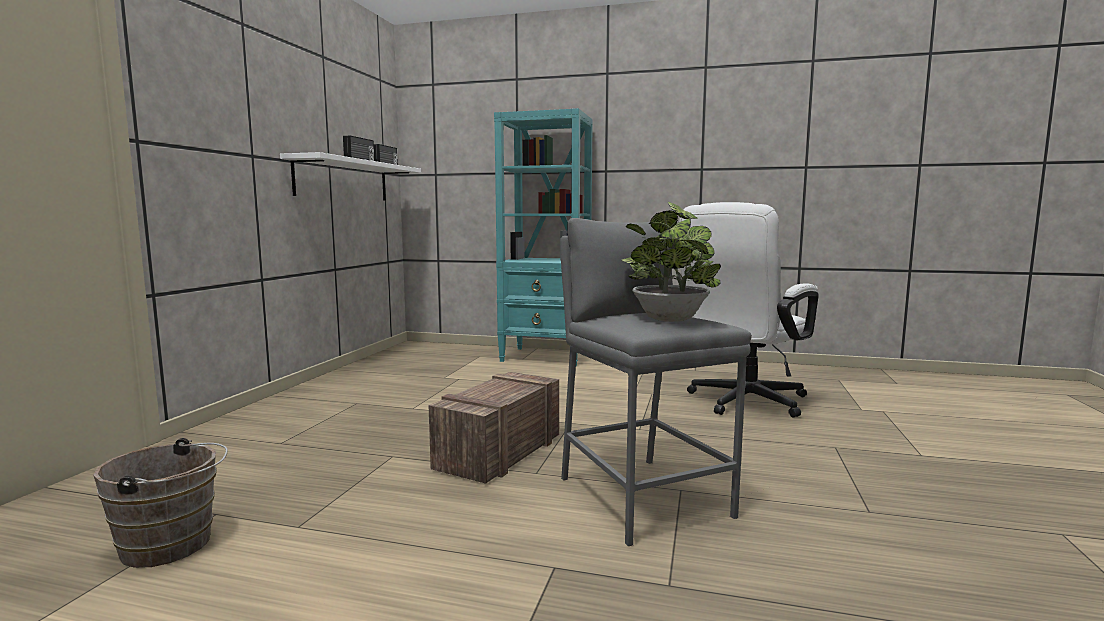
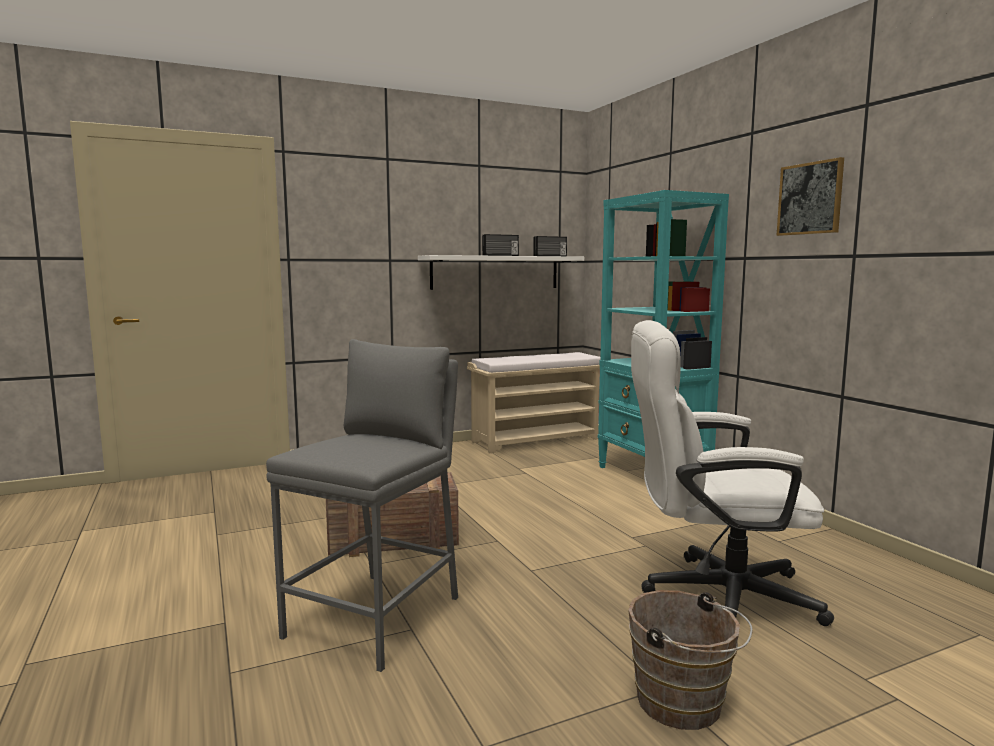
camera: 50 degrees right, 0 degrees up
brown bucket [93,438,228,568] -> brown bucket moved to [628,590,753,730]
potted plant [621,202,721,322] -> none
none -> beige bench [467,352,600,453]
none -> picture [776,157,844,236]

